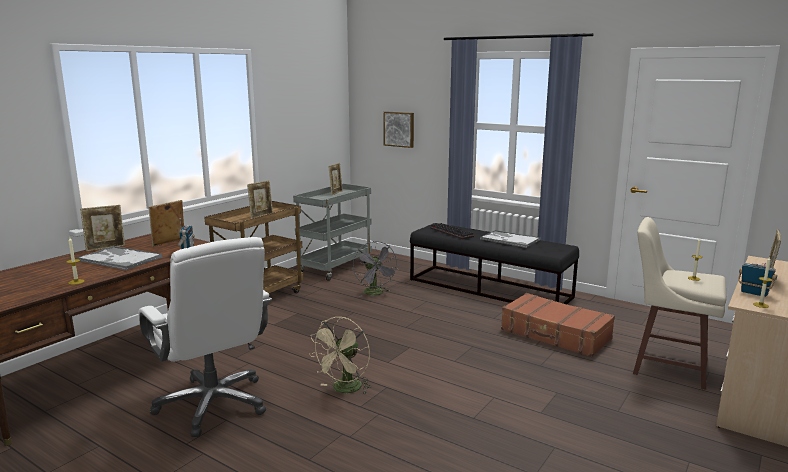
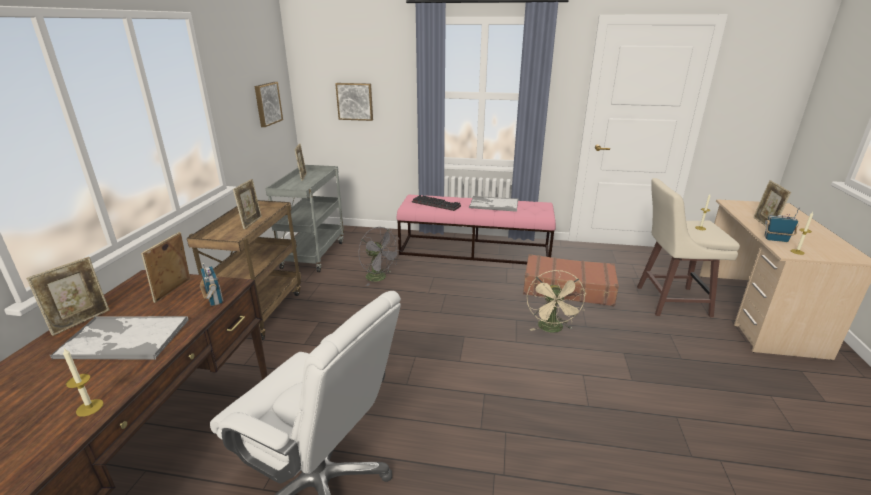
camera: 25 degrees left, 10 degrees up
beige fan [309,317,372,394] -> beige fan moved to [527,270,586,333]
black bench [410,223,579,304] -> pink bench [396,195,556,264]
none -> picture [254,82,283,127]

